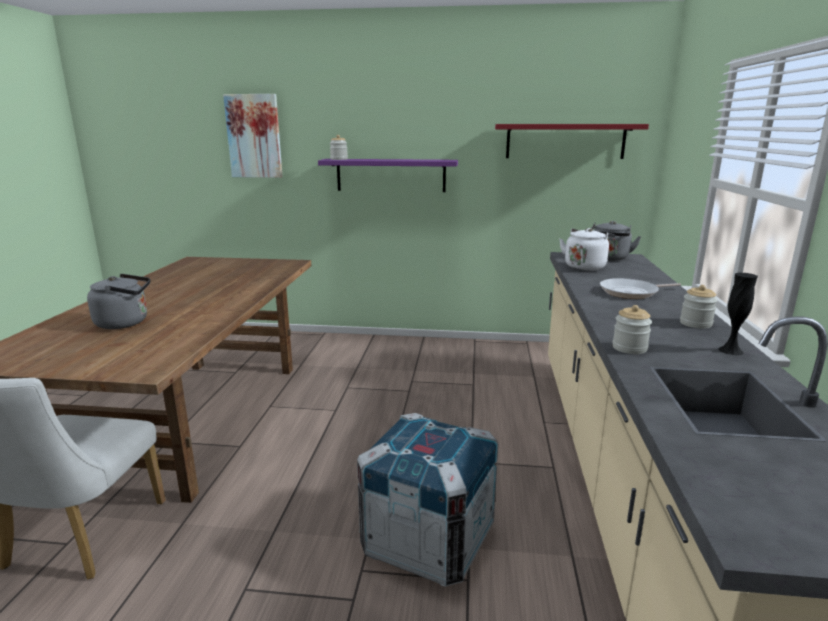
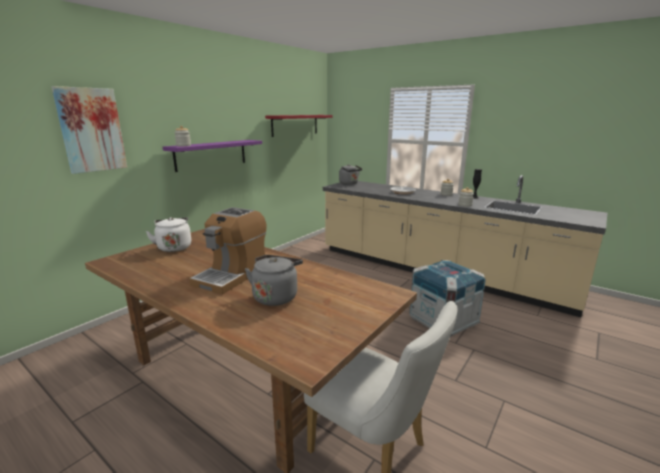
camera: 60 degrees left, 0 degrees up
white kettle [559,228,615,271] -> white kettle moved to [146,217,191,252]
none -> coffee machine [189,207,267,295]

